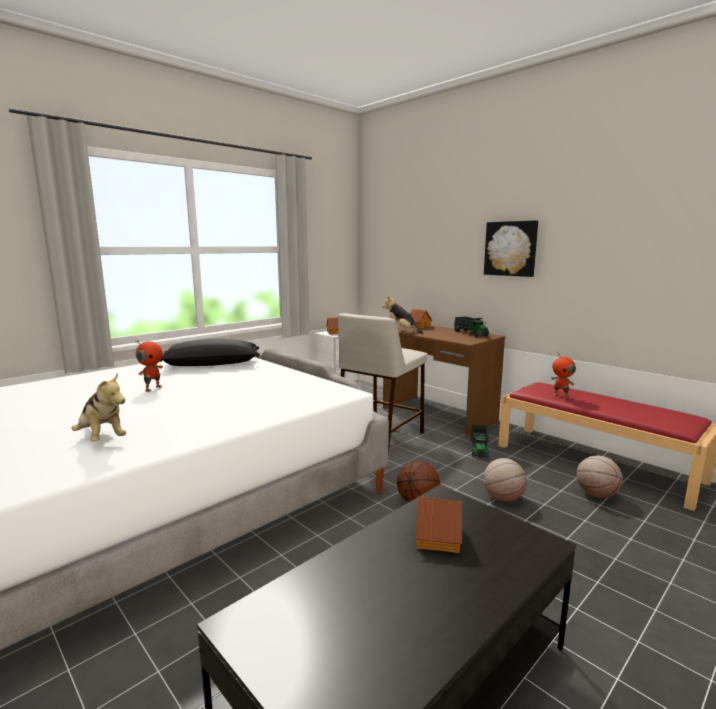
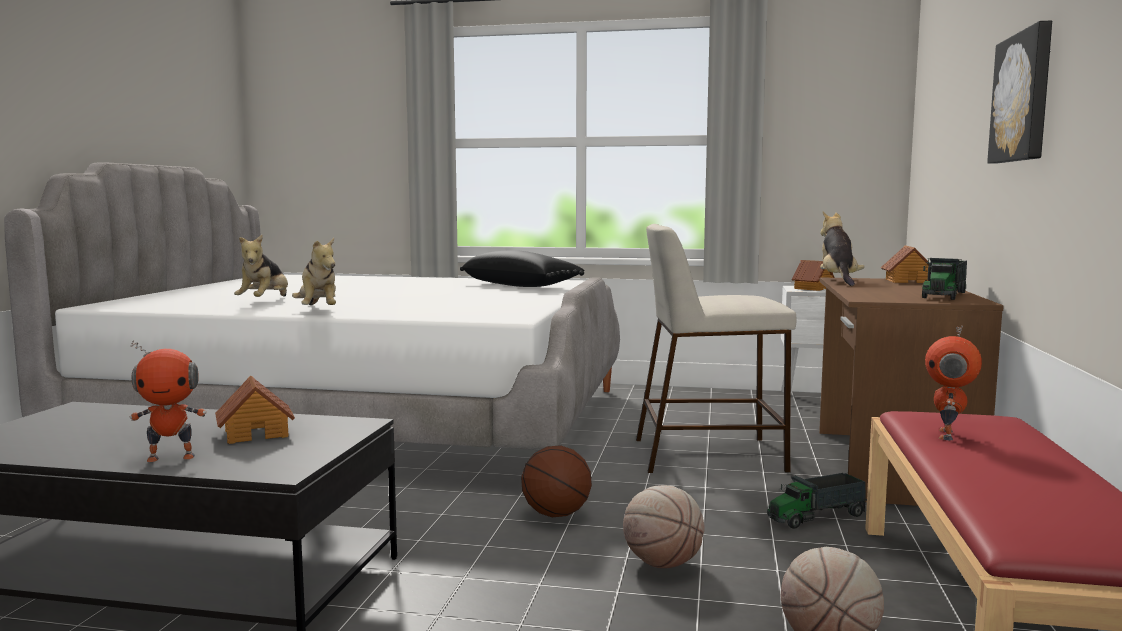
camera: 55 degrees right, 5 degrees down
toy robot [135,340,163,392] -> toy robot moved to [130,340,207,462]
none -> plush toy [292,238,336,305]

